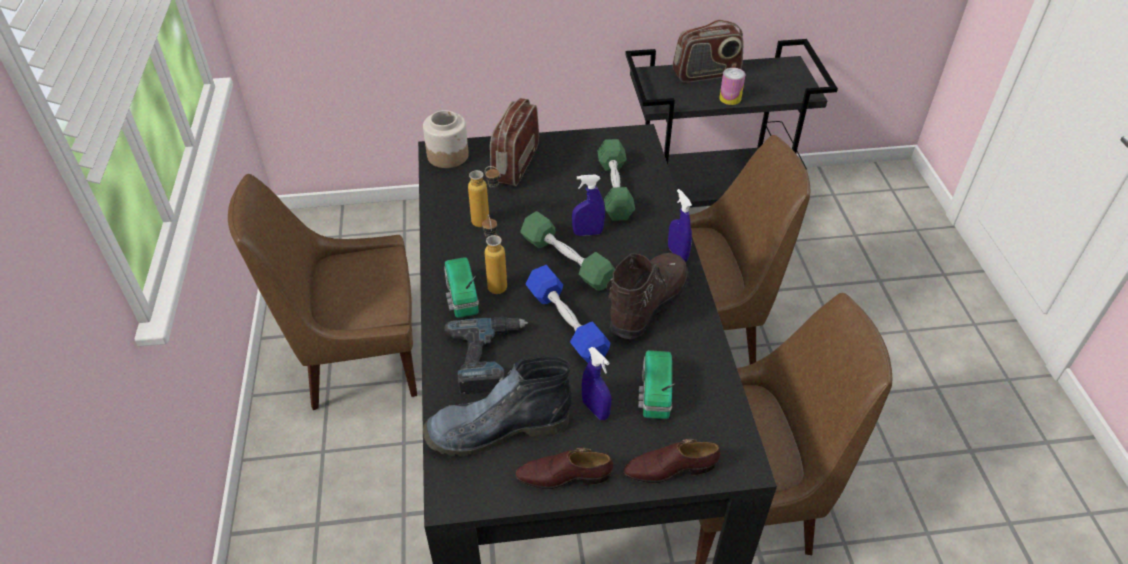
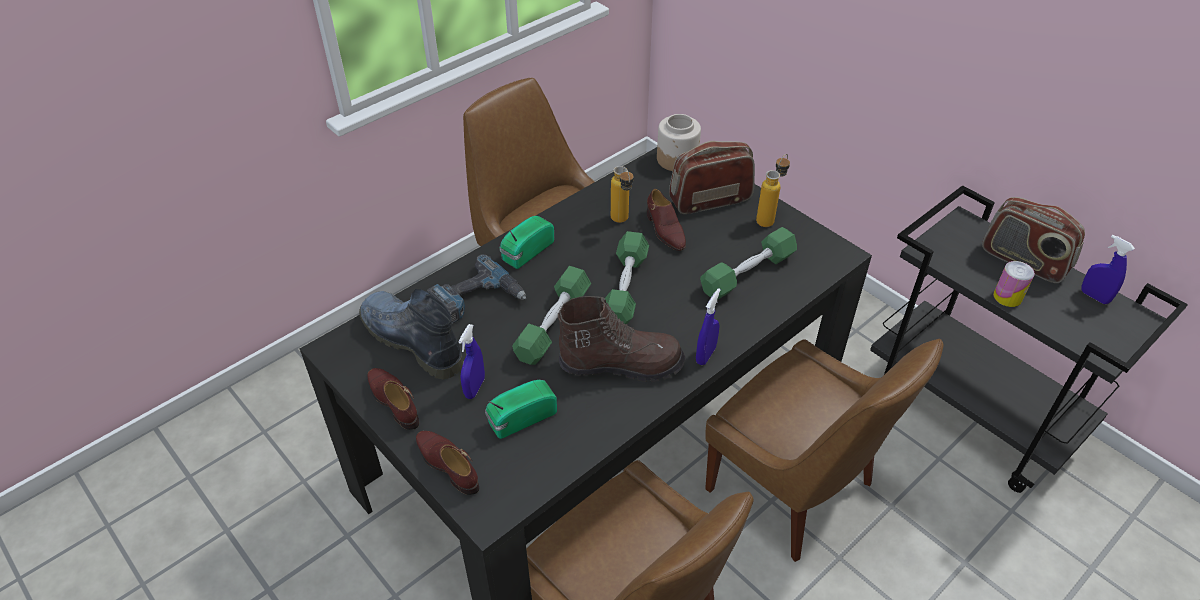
camera: 55 degrees right, 0 degrees up
bottle [482,214,507,294] -> bottle moved to [756,154,790,227]
blue dumbbell [526,265,610,363] -> green dumbbell [512,266,591,365]
blue spray bottle [572,175,605,236] -> blue spray bottle moved to [1081,235,1135,304]
none -> brown shoe [647,189,686,251]

